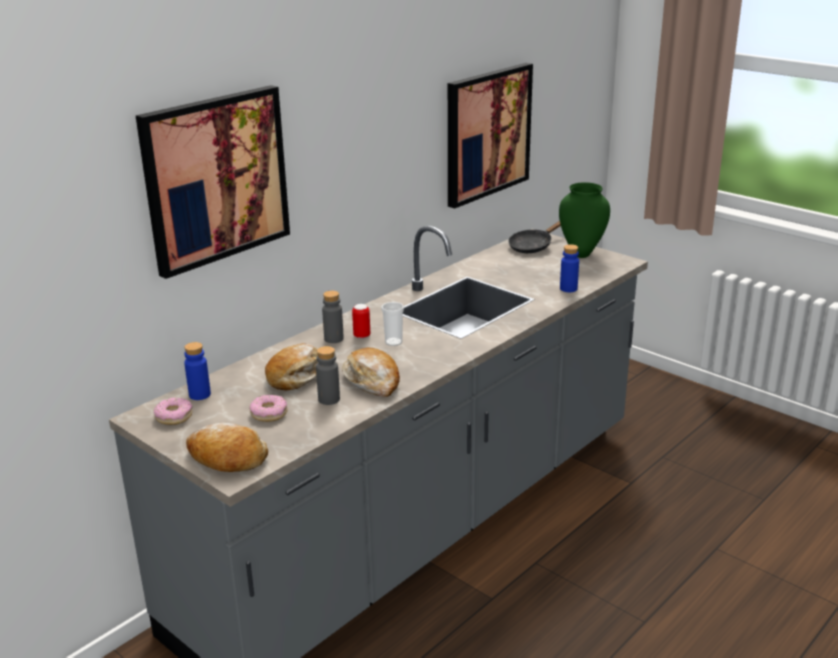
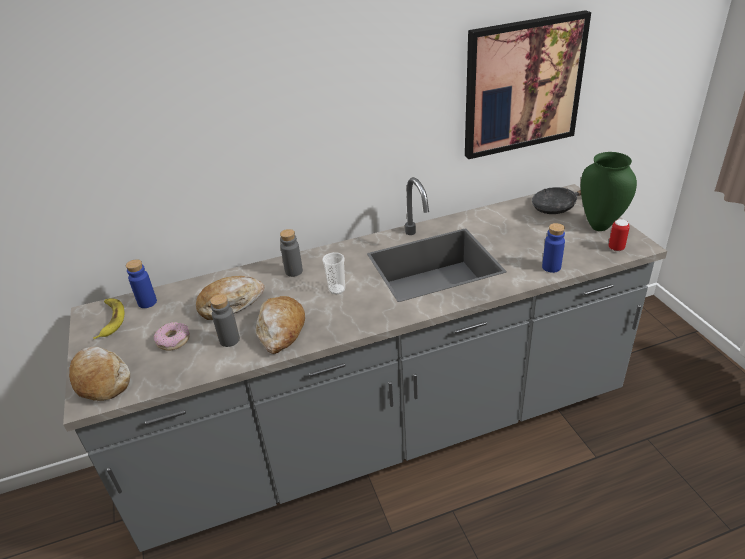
camera: 30 degrees right, 10 degrees up
picture [135,85,290,279] -> none
donut [154,398,193,425] -> banana [93,298,124,339]
can [352,304,370,339] -> can moved to [608,219,630,251]

